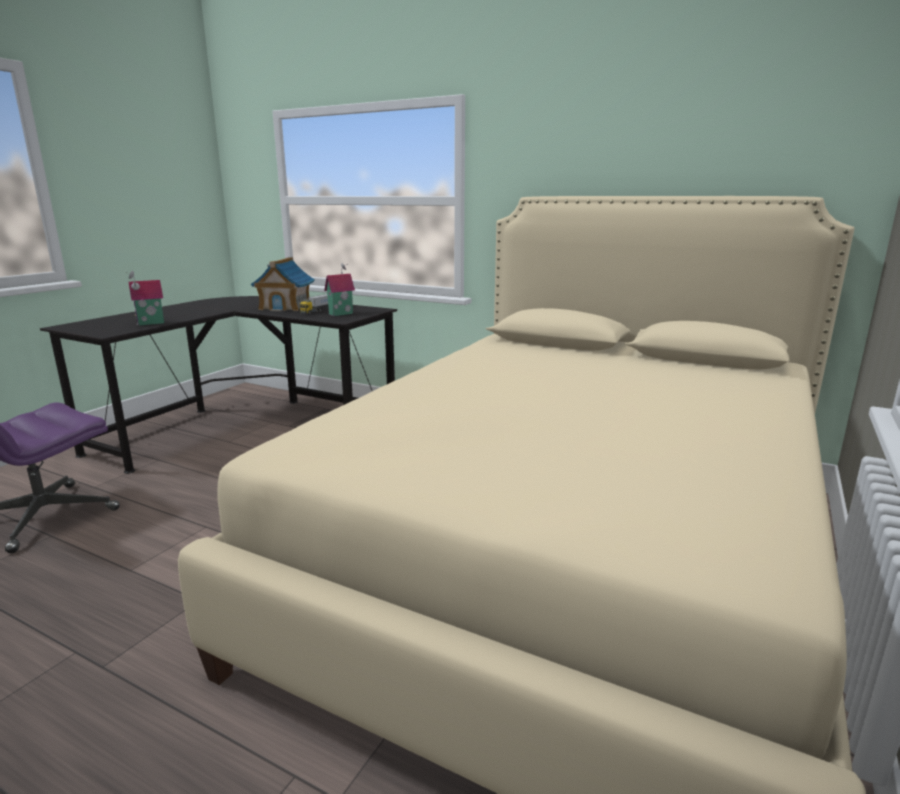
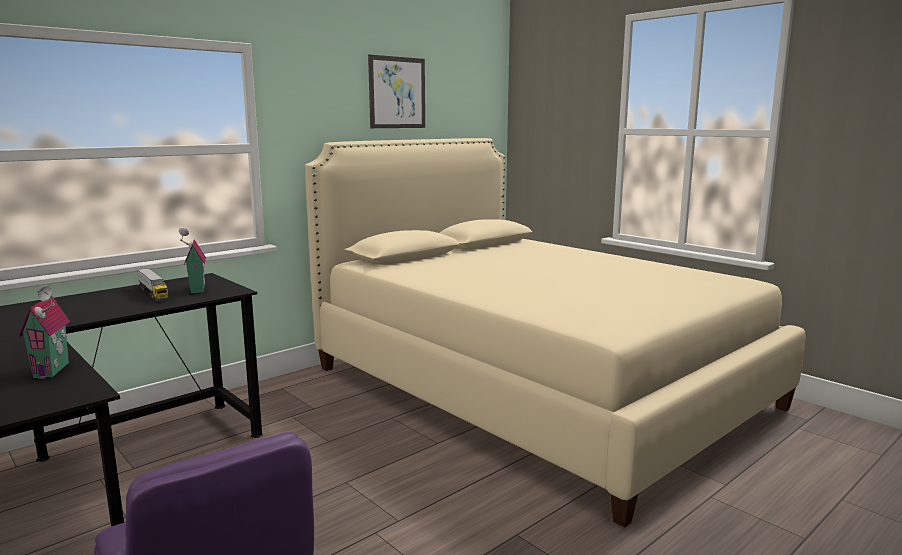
camera: 70 degrees left, 5 degrees down
toy house [251,257,315,312] -> none
none -> picture [368,55,425,128]

